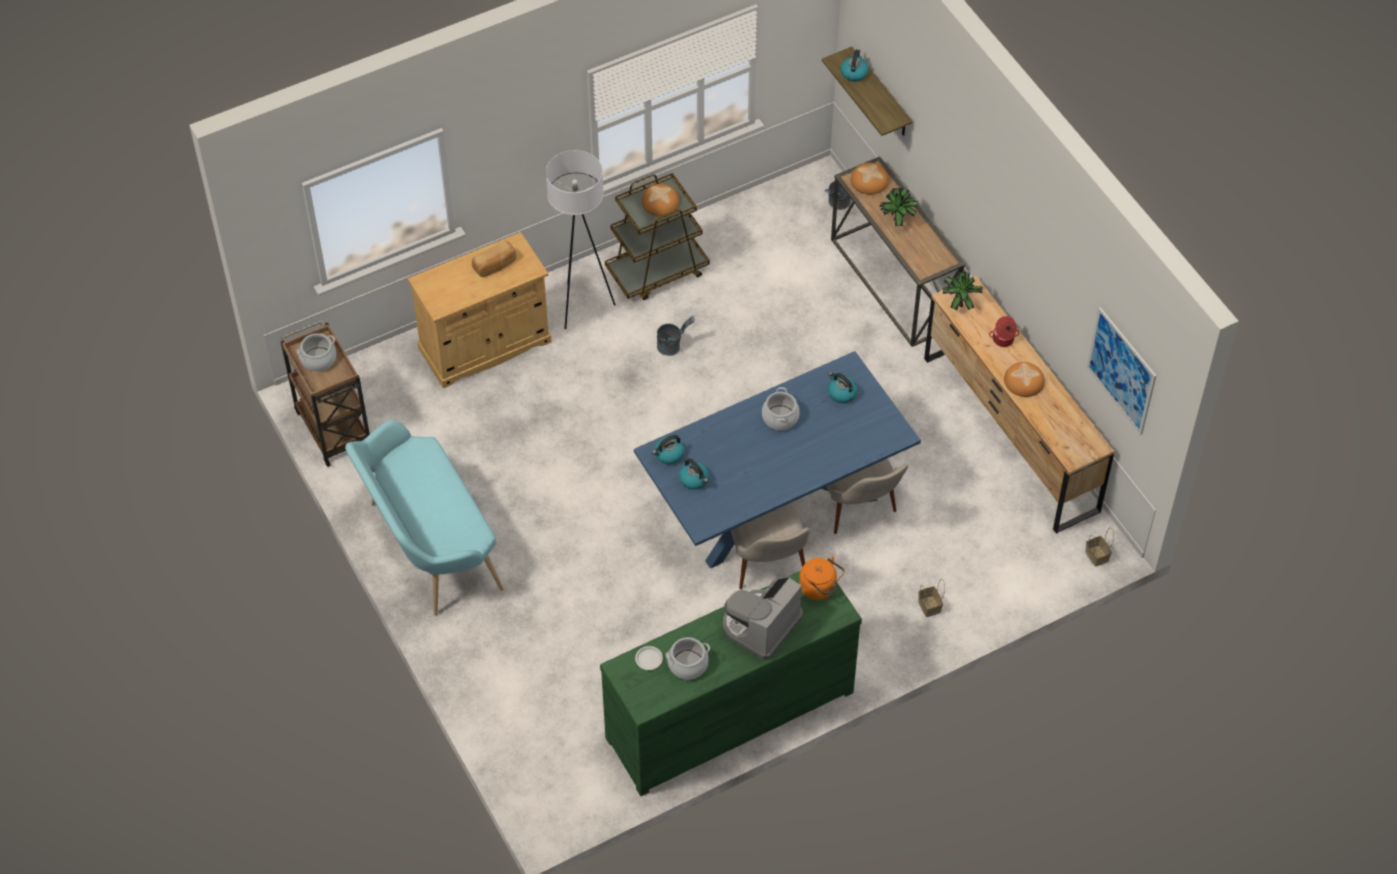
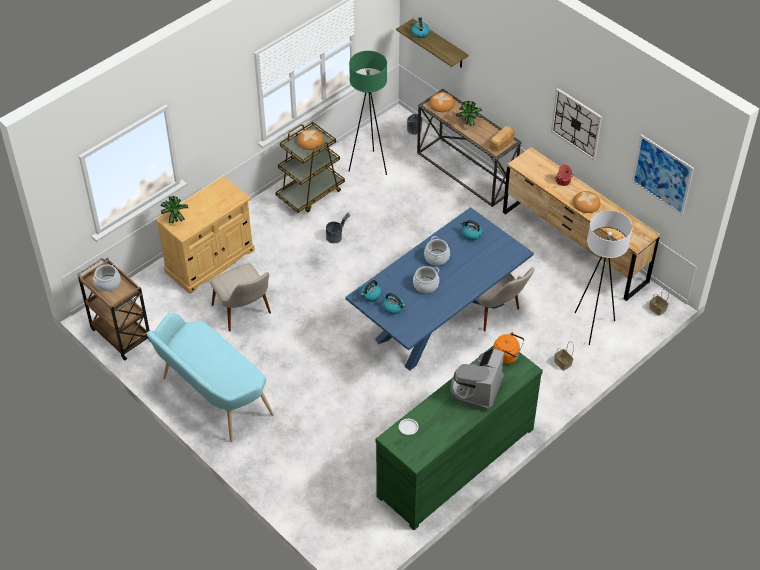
camera: 15 degrees left, 5 degrees down
bread [472,241,516,277] -> bread moved to [489,126,515,152]
white floor lamp [546,150,616,329] -> white floor lamp moved to [575,210,632,345]
cooking pot [666,637,710,680] -> cooking pot moved to [413,266,440,293]
beige chair [731,501,810,589] -> beige chair moved to [210,263,271,332]
potted plant [943,271,983,310] -> potted plant moved to [161,196,188,224]
none -> green floor lamp [349,51,387,175]
none -> wall clock [551,88,602,160]

